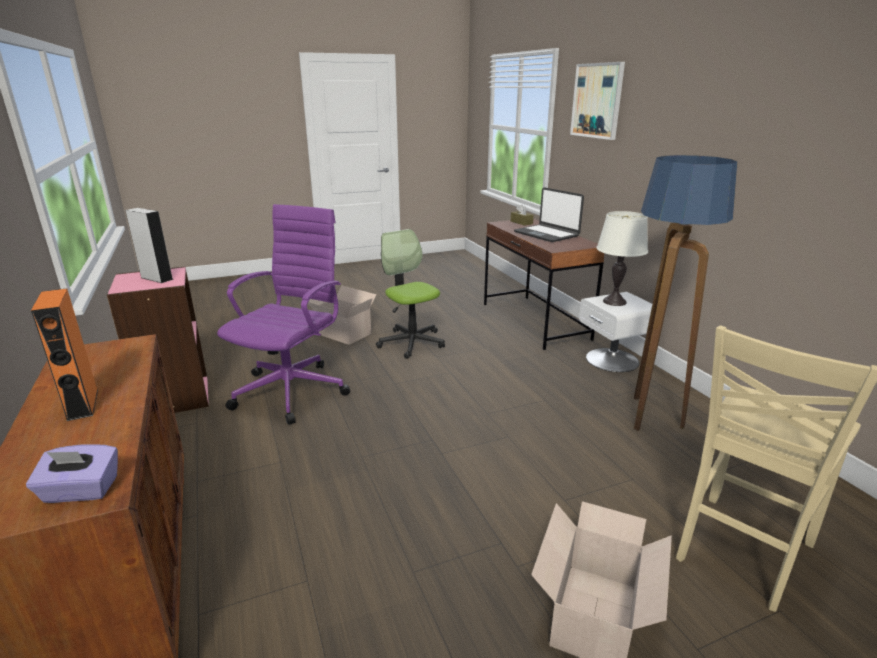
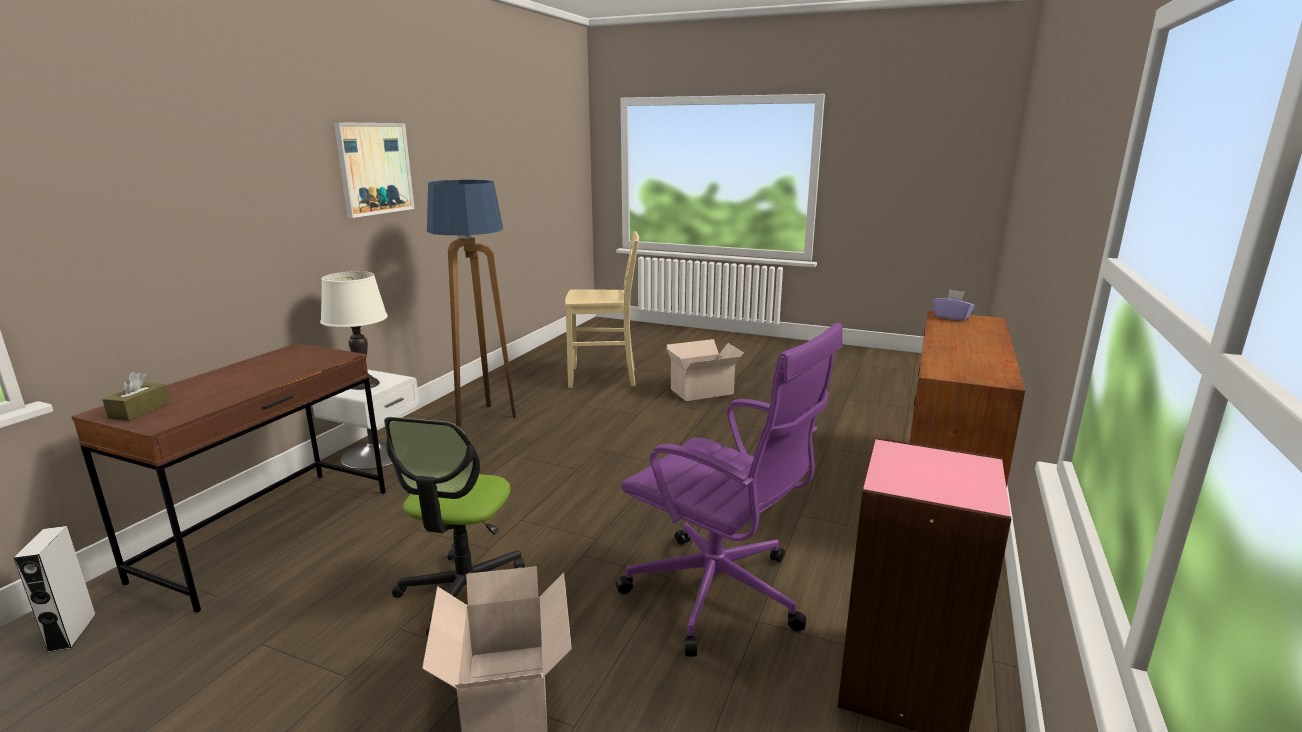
camera: 135 degrees left, 5 degrees down
orange speaker [31,289,98,421] -> none
grey speaker [125,208,173,283] -> grey speaker moved to [14,526,97,653]
purple office chair [217,204,350,425] -> purple office chair turned 120 degrees counterclockwise [615,323,843,656]
laptop [514,187,584,242] -> none
picture [570,62,625,140] -> picture moved to [334,122,415,218]

